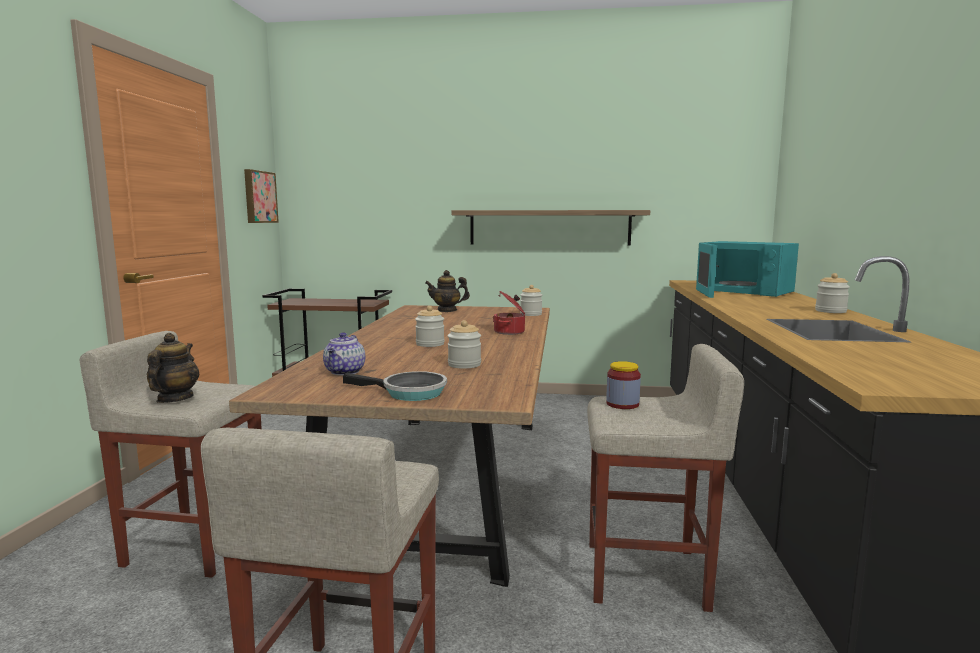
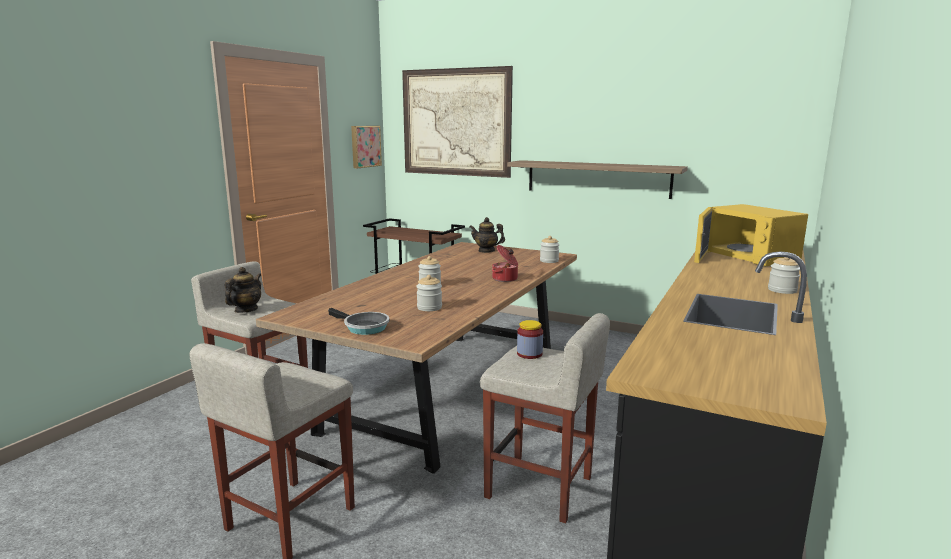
camera: 20 degrees right, 5 degrees up
teapot [323,332,365,375] -> none
turquoise microwave [696,241,799,298] -> yellow microwave [694,204,808,267]
none -> picture [402,66,513,178]

